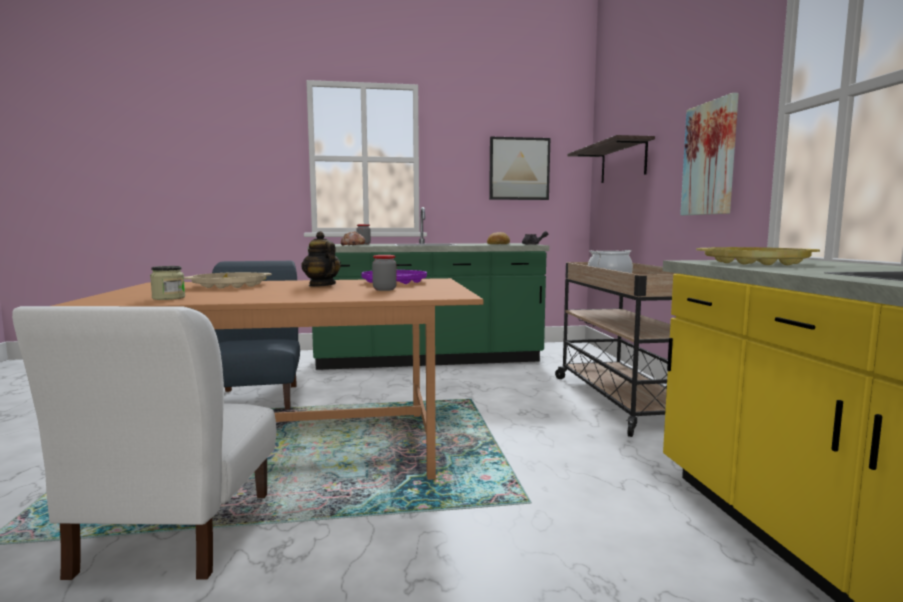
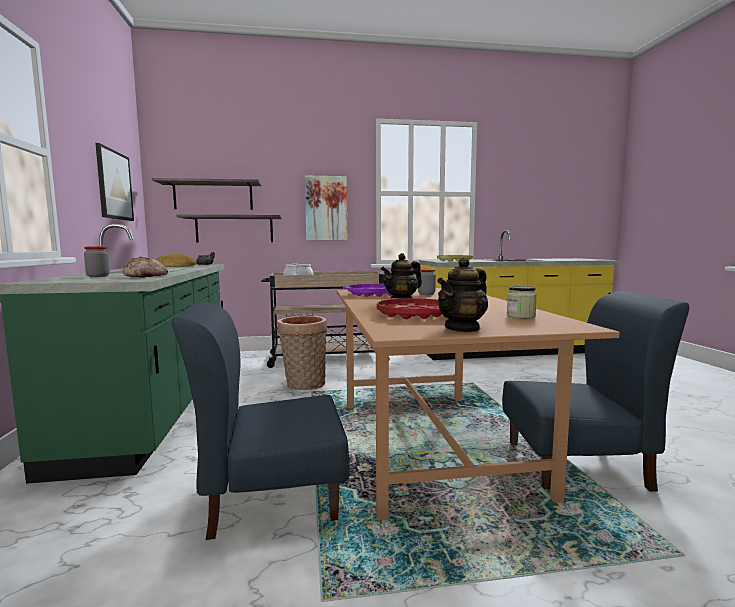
camera: 90 degrees left, 0 degrees up
white chair [12,306,277,580] -> blue chair [502,291,689,492]
beige tray [184,272,272,289] -> red tray [377,298,442,319]
none -> shelf [176,215,282,243]
none -> basket [277,316,327,390]
none -> teapot [437,257,488,332]

